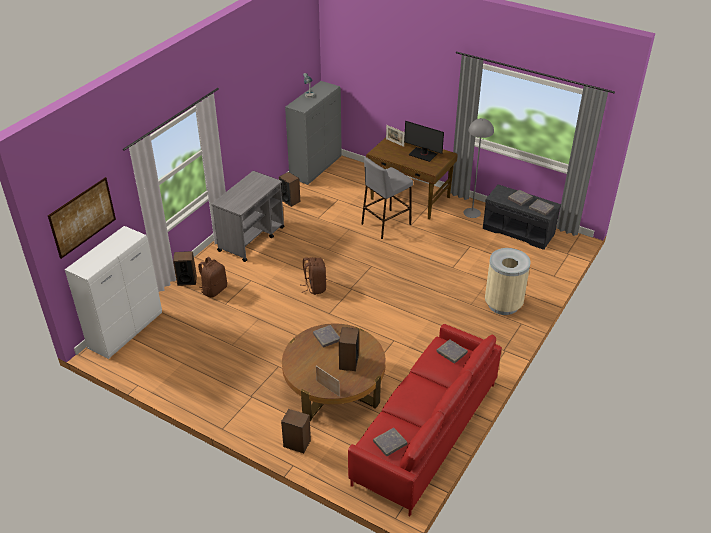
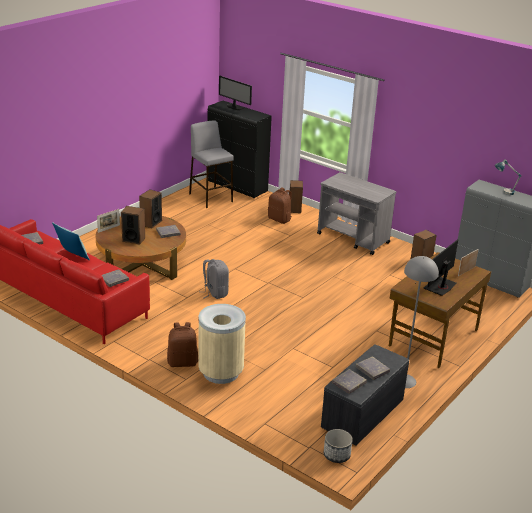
camera: 95 degrees right, 10 degrees down
picture [48,177,116,259] -> none
white cabinet [65,226,162,359] -> black cabinet [207,101,272,198]
speaker [281,409,311,453] -> speaker moved to [139,189,162,228]
brown backpack [302,257,326,295] -> brown backpack moved to [167,322,198,367]
grey stool [361,157,413,239] -> grey stool moved to [189,120,234,208]
none -> pillow [52,222,90,261]
none -> grey backpack [203,259,229,299]
none -> monitor [219,76,252,110]
none -> planter [324,429,353,463]

